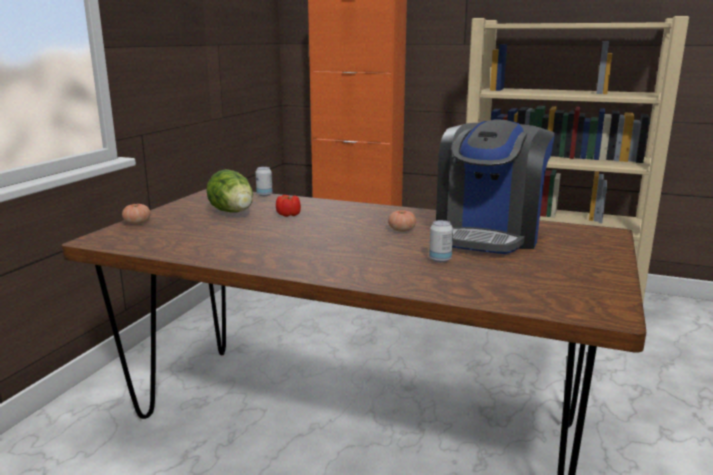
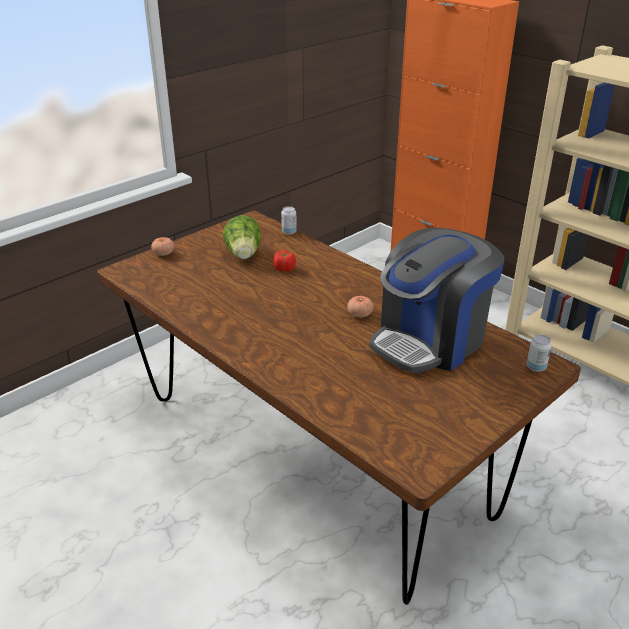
camera: 25 degrees right, 15 degrees up
can [429,220,453,263] -> can moved to [526,335,552,372]

